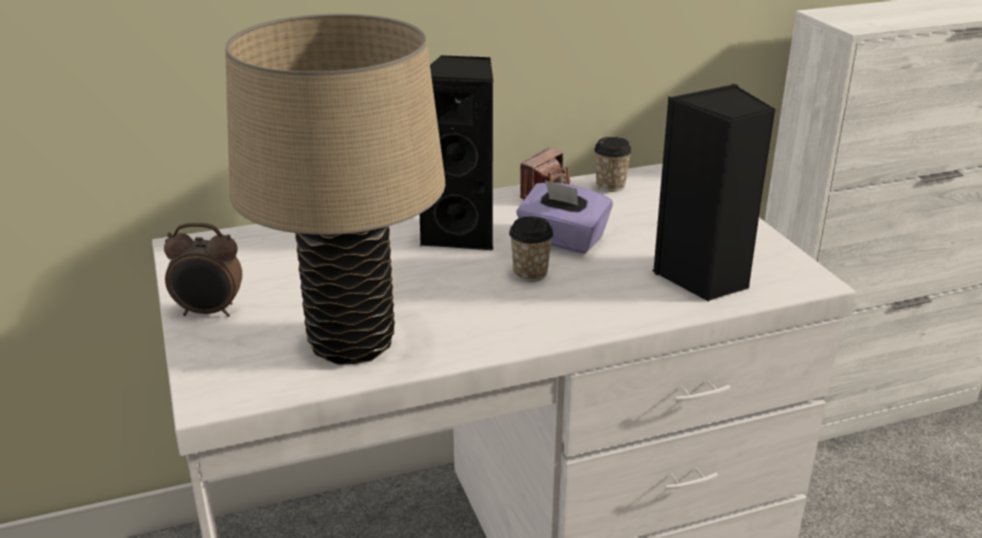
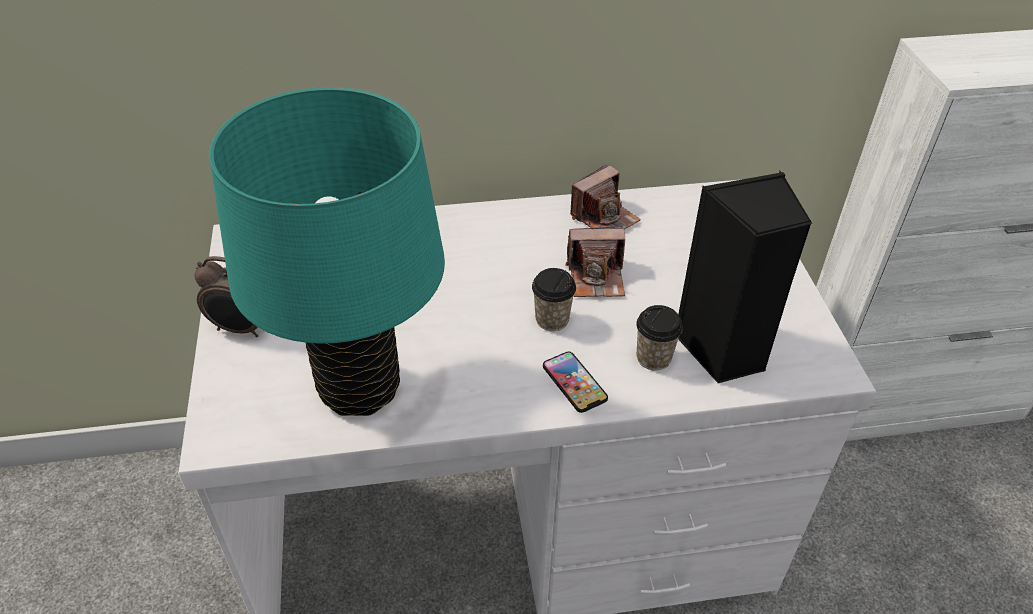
camera: 10 degrees right, 15 degrees up
beige table lamp [225,14,445,365] -> turquoise table lamp [209,87,445,416]
black speaker [420,55,493,250] -> none
purple tissue box [516,180,613,254] -> camera [565,226,625,297]
cup [594,137,632,192] -> cup moved to [636,305,683,371]
none -> phone [543,352,608,413]

